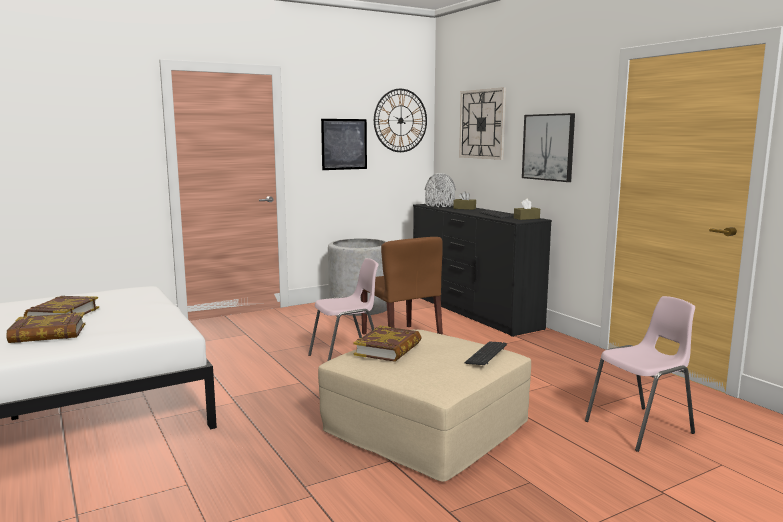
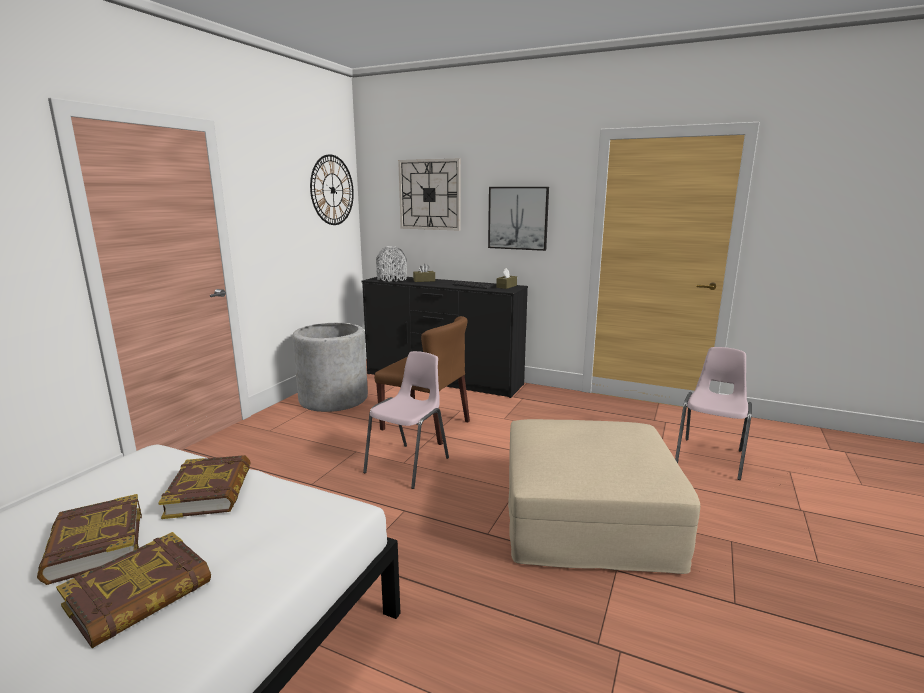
camera: 35 degrees left, 5 degrees up
picture [321,119,367,170] -> none
book [353,326,421,362] -> book moved to [158,455,251,519]
keyboard [465,341,507,365] -> none

